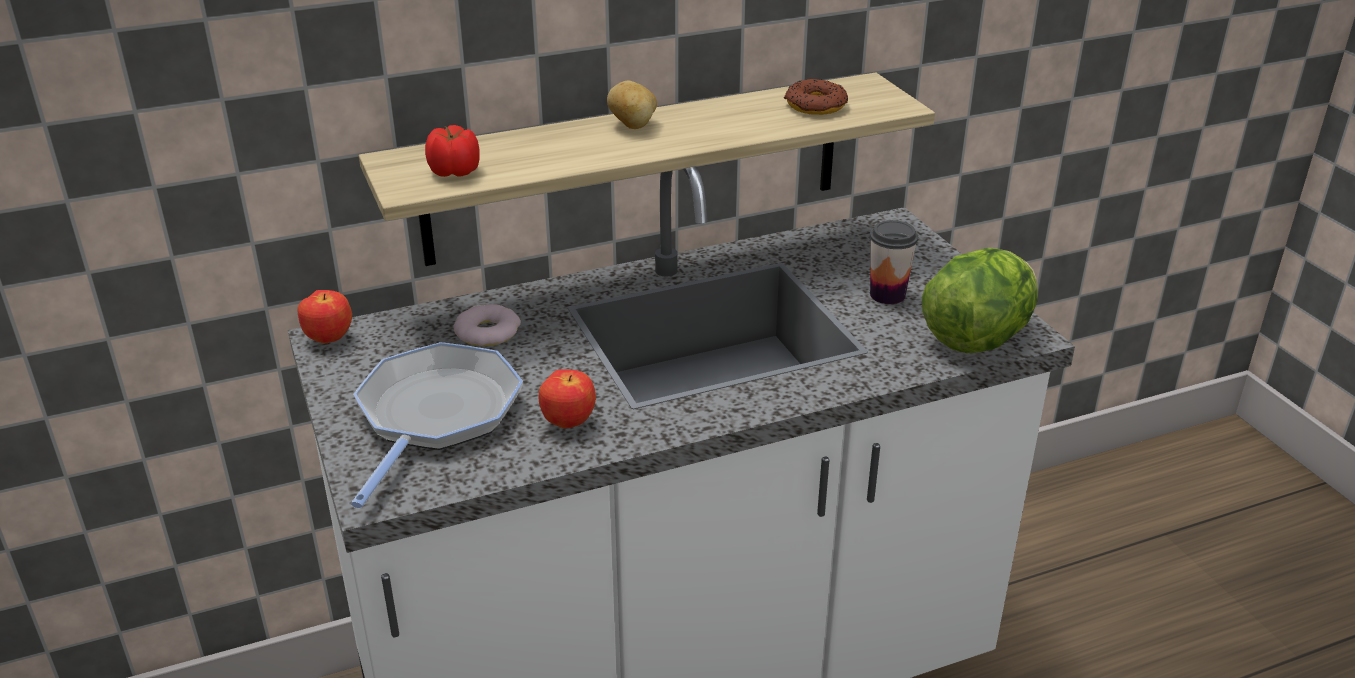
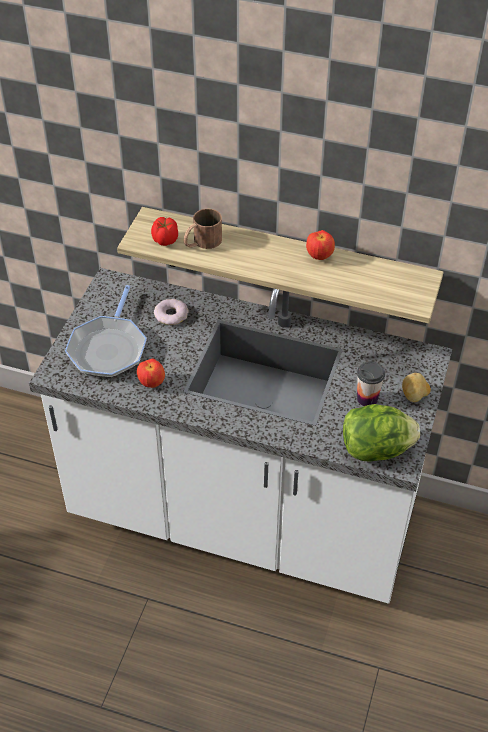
camera: 40 degrees right, 15 degrees up
apple [298,290,352,343] -> apple moved to [306,230,335,260]
frying pan [351,342,523,508] -> frying pan turned 135 degrees clockwise [65,285,147,378]
potato [607,81,657,129] -> potato moved to [402,373,431,402]
donut [783,79,848,115] -> none
none -> brown mug [184,209,222,249]

